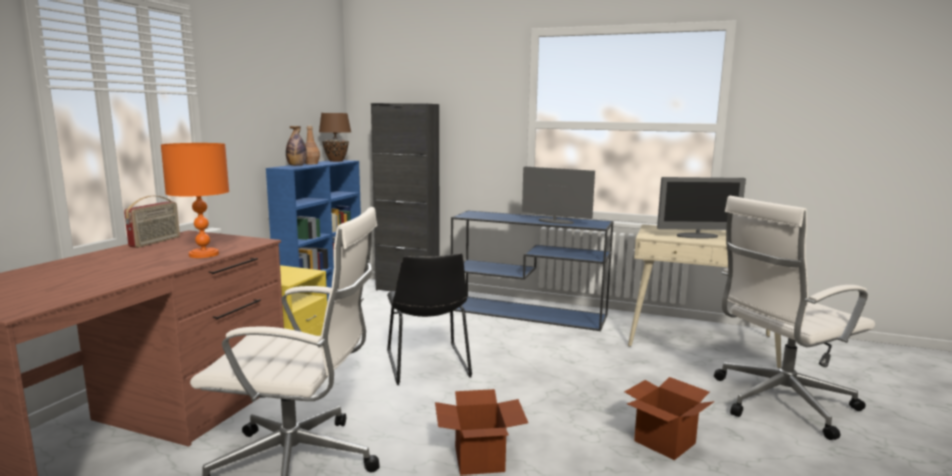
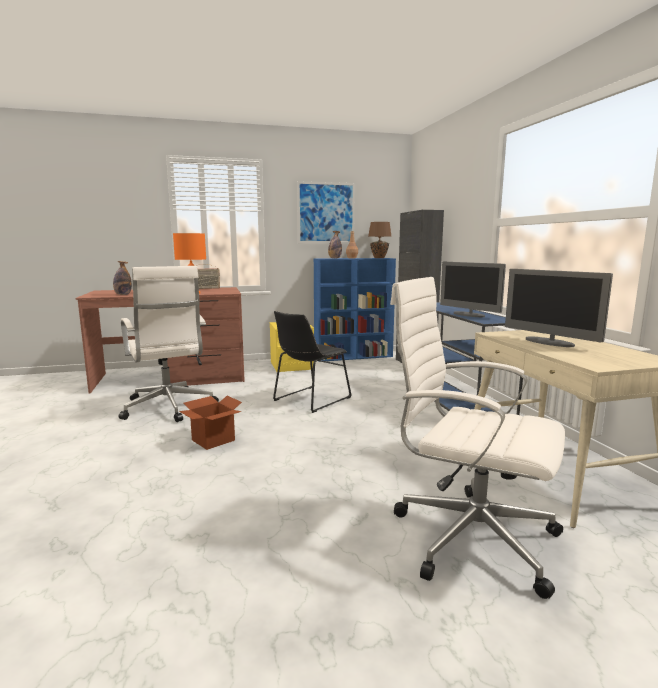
camera: 55 degrees right, 0 degrees up
monitor [522,167,595,224] -> monitor turned 150 degrees clockwise [440,262,506,317]
cardboard box [624,377,715,460] -> none
none -> bottle [113,261,132,295]
none -> picture [297,181,355,243]

